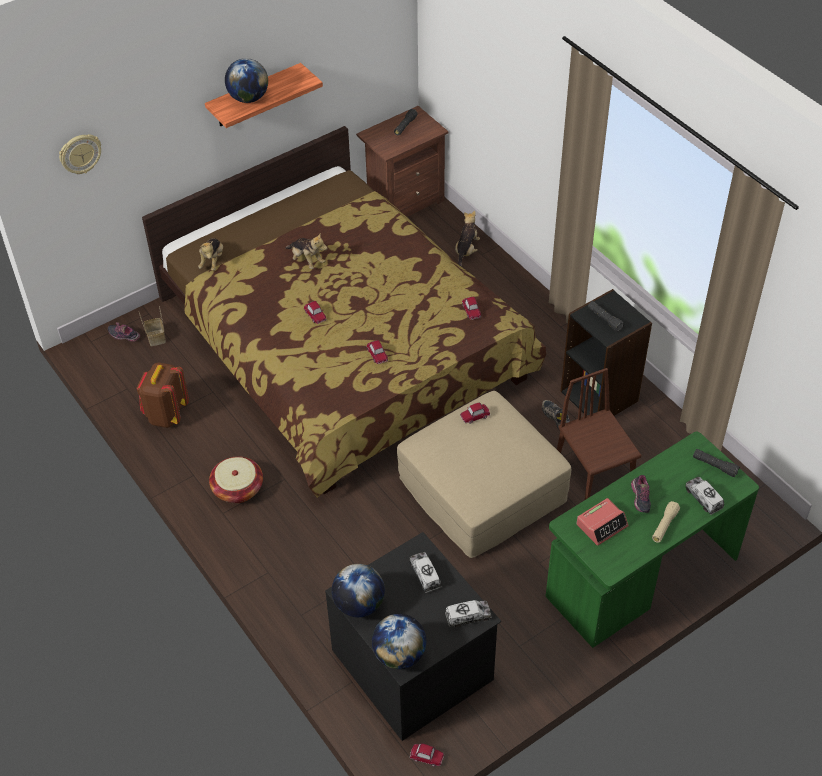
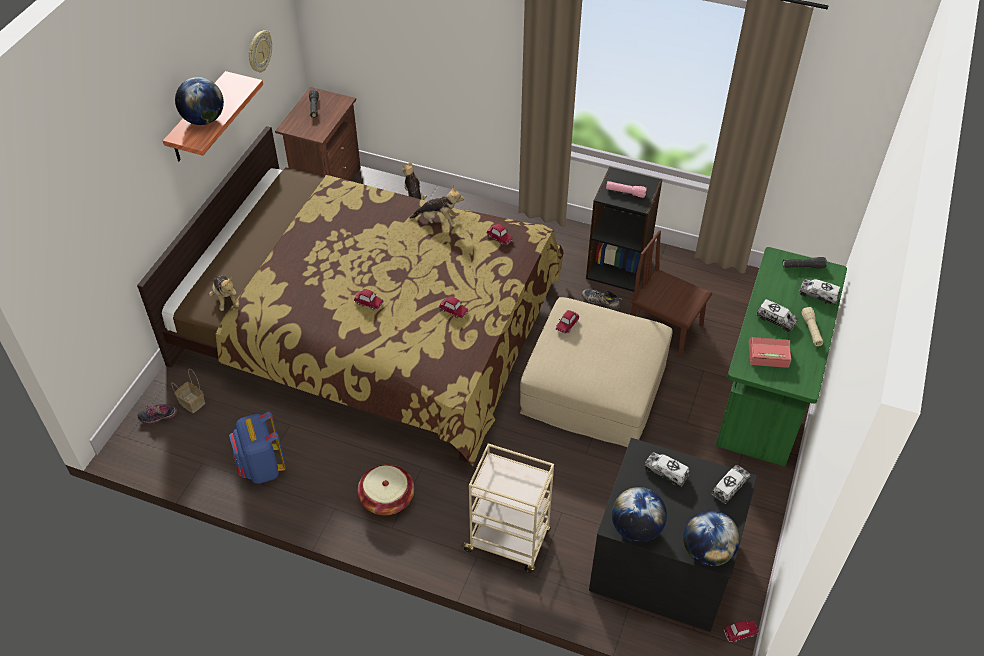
camera: 35 degrees left, 0 degrees up
wall clock [59,134,101,174] -> wall clock moved to [248,30,272,72]
brown backpack [137,362,189,428] -> blue backpack [229,412,286,484]
plush toy [285,233,328,269] -> plush toy moved to [409,185,464,225]
alarm clock [577,498,629,546] -> alarm clock turned 105 degrees counterclockwise [749,337,791,368]
black flashlight [588,301,624,332] -> pink flashlight [606,181,647,198]
shoe [631,475,651,513] -> toy truck [756,299,798,332]
none -> beige cart [460,443,554,573]

